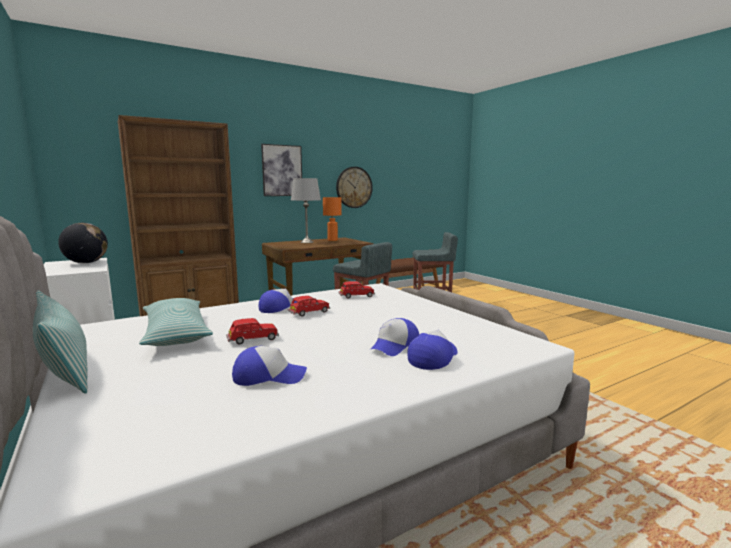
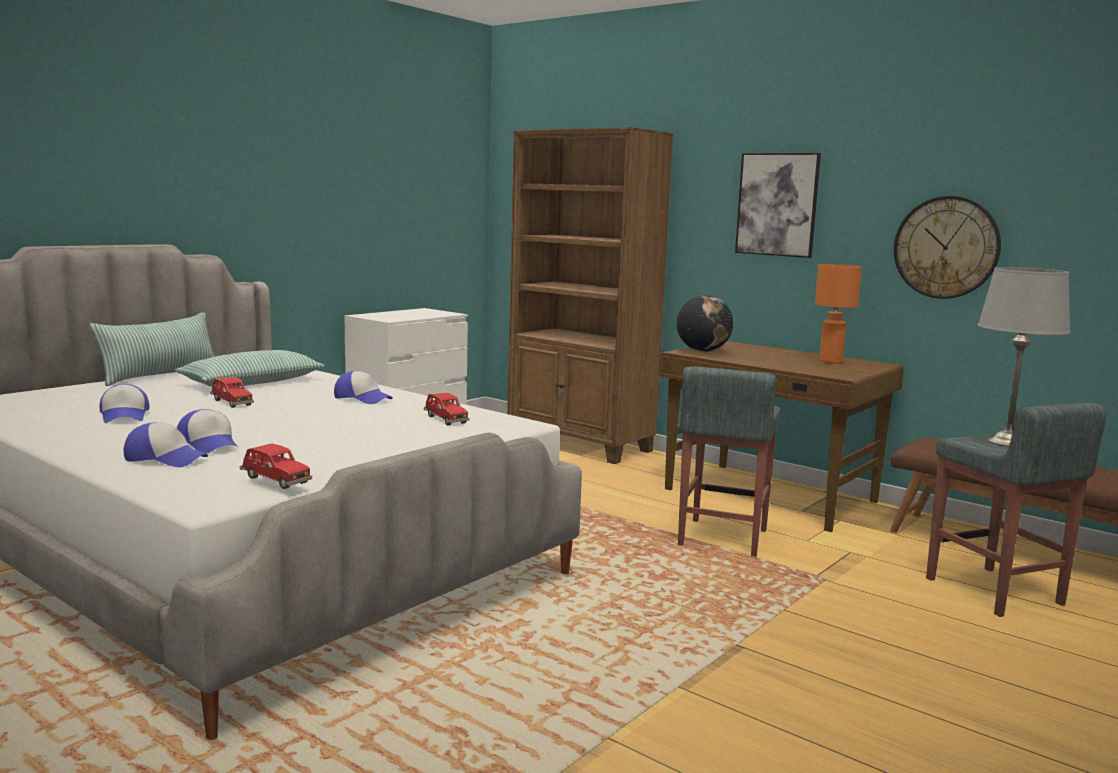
camera: 70 degrees right, 0 degrees up
globe [58,223,108,263] -> globe moved to [676,295,733,352]
red toy car [288,295,330,317] -> red toy car moved to [240,444,312,489]
grey table lamp [291,178,321,243] -> grey table lamp moved to [978,267,1071,447]
cap [371,318,419,356] -> cap turned 150 degrees counterclockwise [177,409,239,454]

